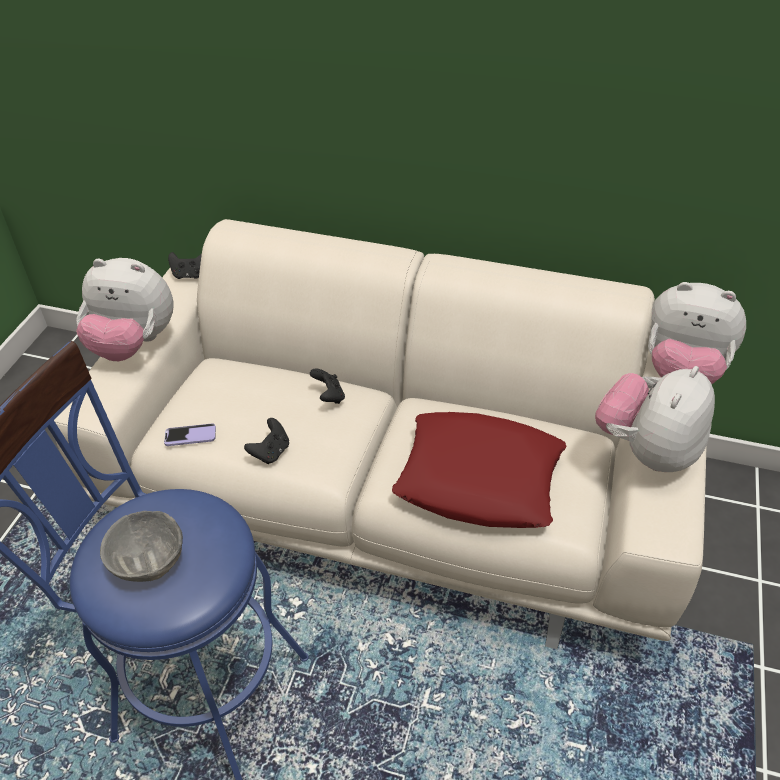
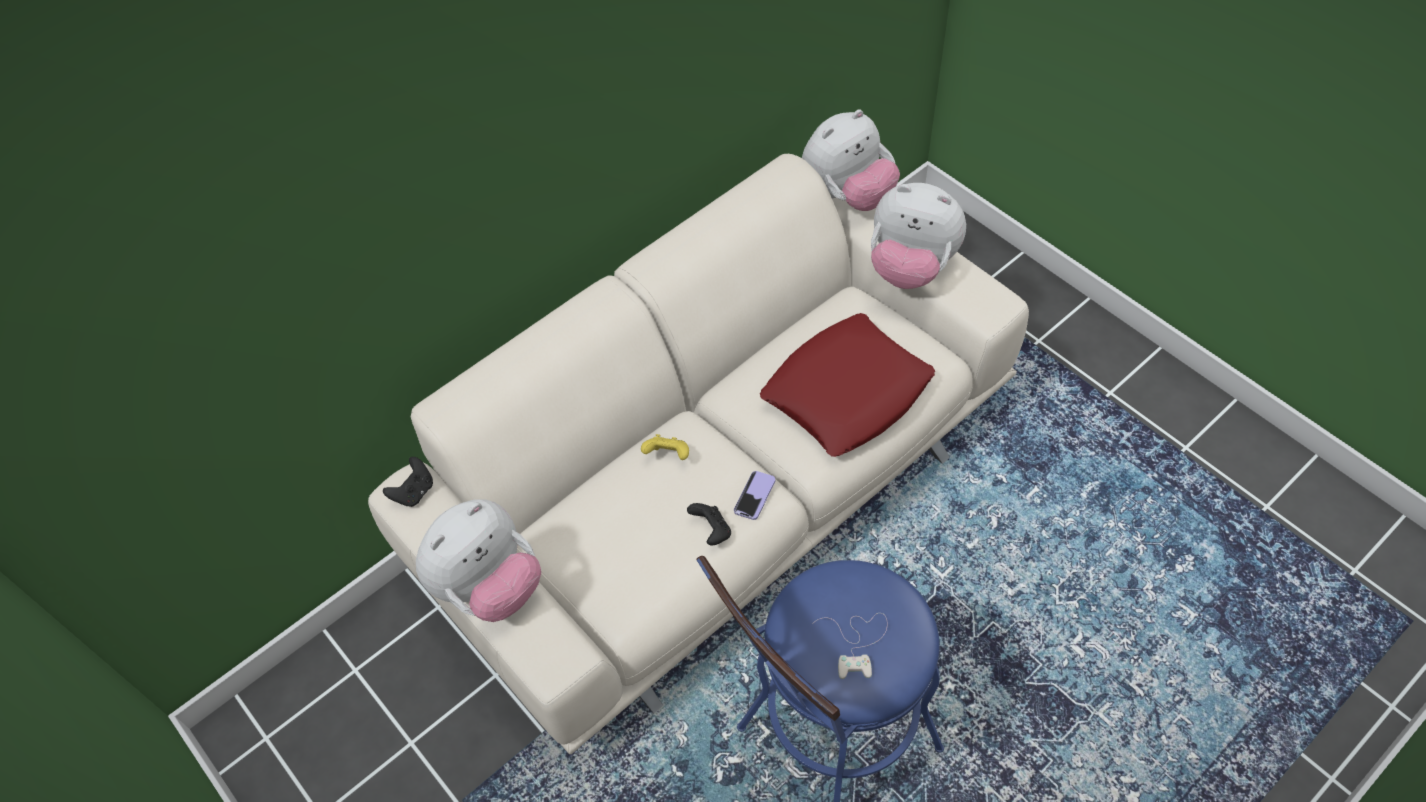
camera: 55 degrees left, 10 degrees up
grey bowl [100,511,183,582] -> white game controller [812,613,888,679]
phone [164,424,216,446] -> phone moved to [734,471,776,520]
black game controller [310,368,345,404] -> yellow game controller [641,434,689,460]
plush toy [595,366,715,472] -> plush toy turned 45 degrees counterclockwise [871,183,966,289]

